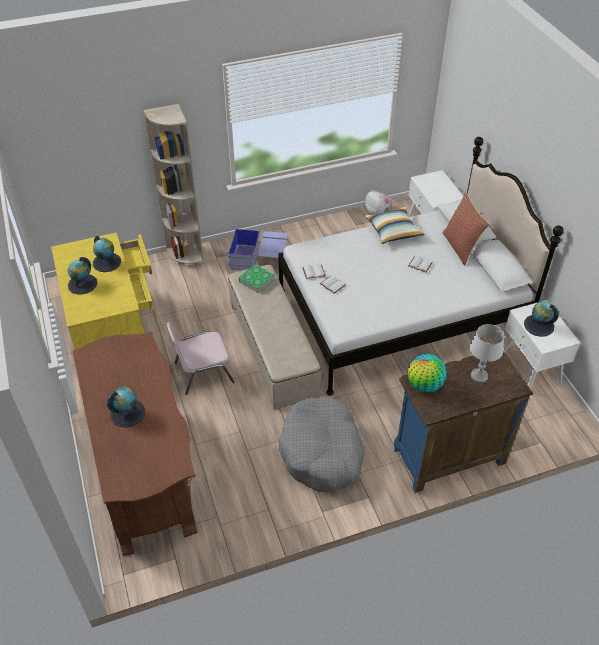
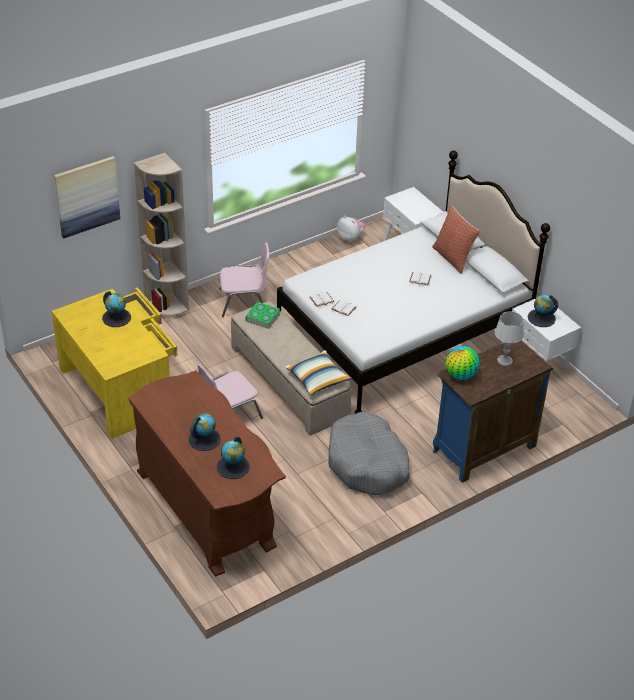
camera: 15 degrees left, 5 degrees down
globe [68,257,97,295] -> globe moved to [217,437,250,479]
blue storage box [227,226,288,271] -> pink chair [220,242,269,317]
pillow [365,207,425,244] -> pillow moved to [285,350,352,396]
none -> picture [54,156,120,238]

